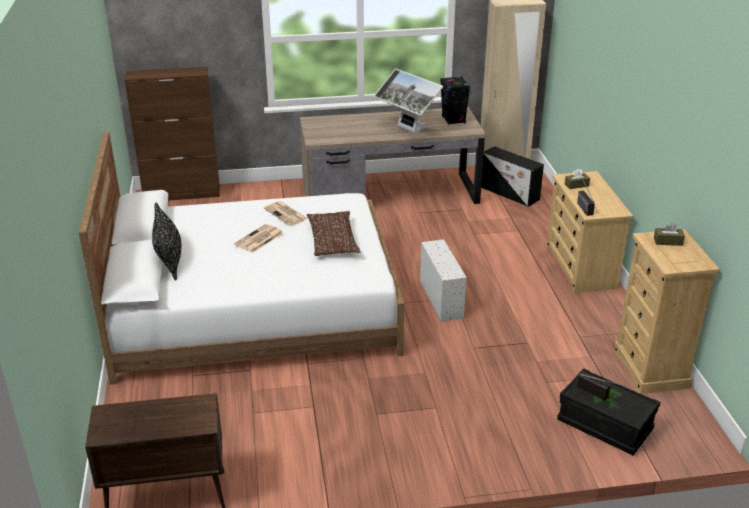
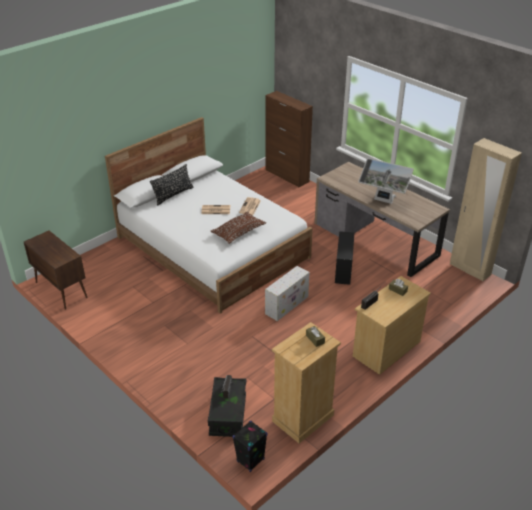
camera: 55 degrees right, 5 degrees up
monitor [374,69,443,134] -> monitor turned 75 degrees counterclockwise [358,158,414,204]
black speaker [440,76,470,125] -> black speaker moved to [232,421,268,472]
black storage box [481,146,544,207] -> black storage box moved to [335,231,354,285]

